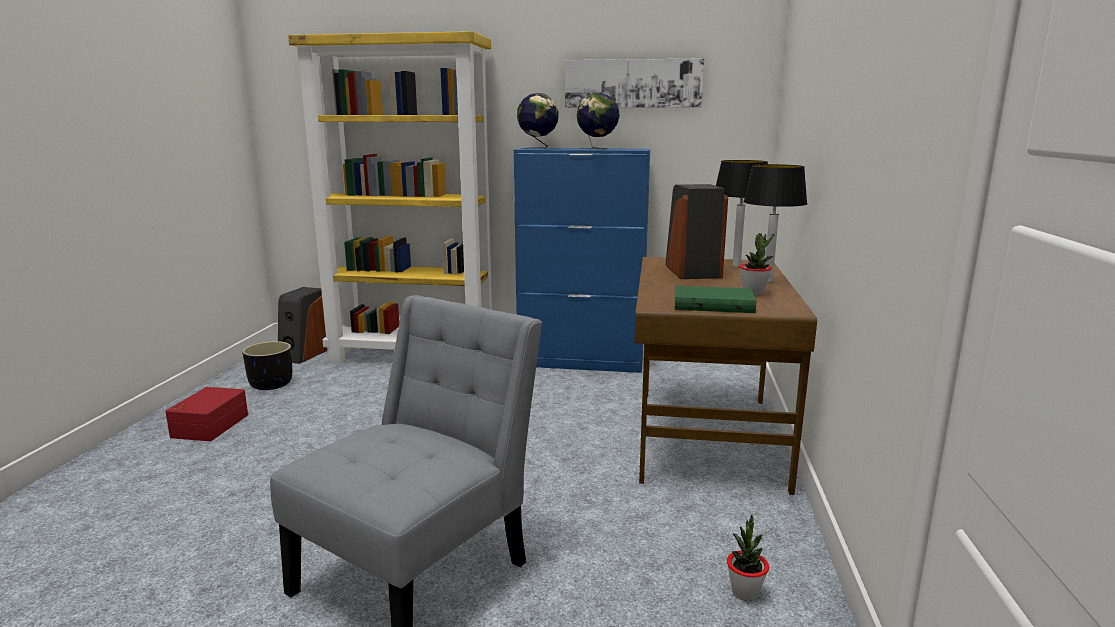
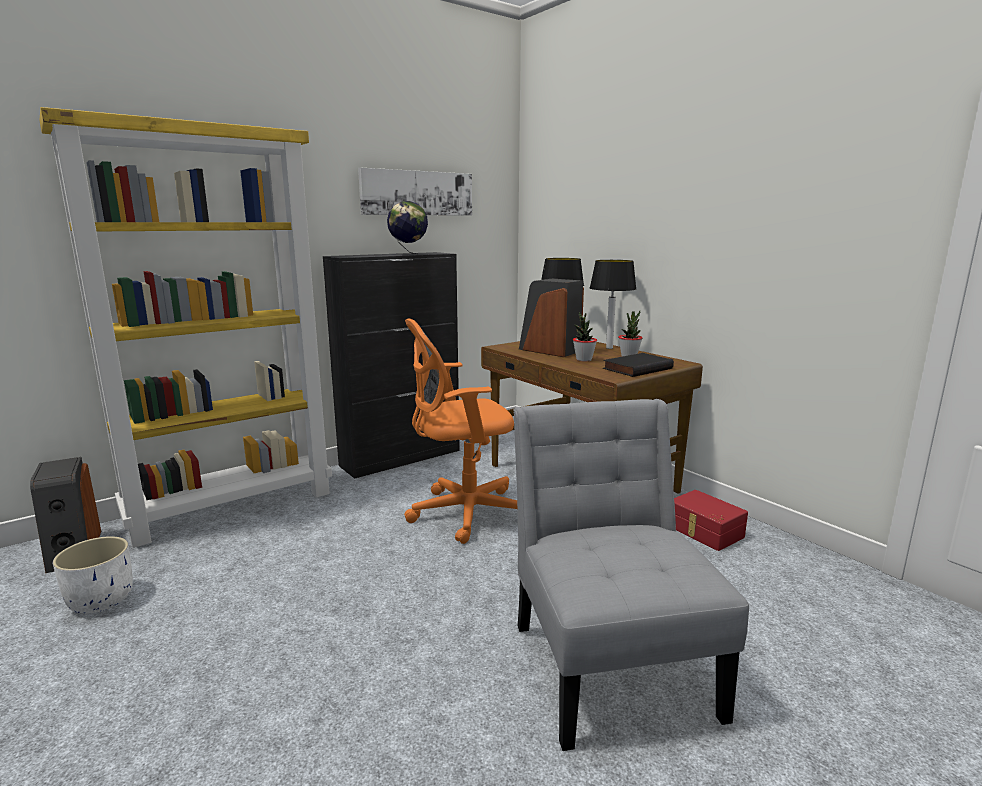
camera: 45 degrees left, 0 degrees up
red storage box [165,387,248,441] -> red storage box moved to [674,490,748,551]
black planter [242,341,292,390] -> white planter [53,536,133,614]
blue cabinet [514,148,650,373] -> black cabinet [323,252,460,479]
globe [517,93,559,149] -> none
green book [675,285,756,313] -> black book [603,353,674,377]
potted plant [727,514,769,601] -> potted plant moved to [573,312,597,362]
none -> orange office chair [404,318,517,544]

